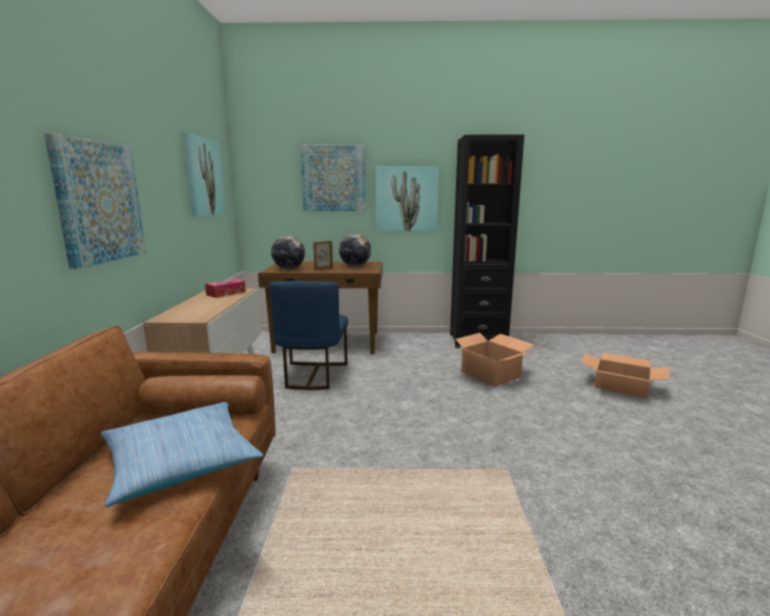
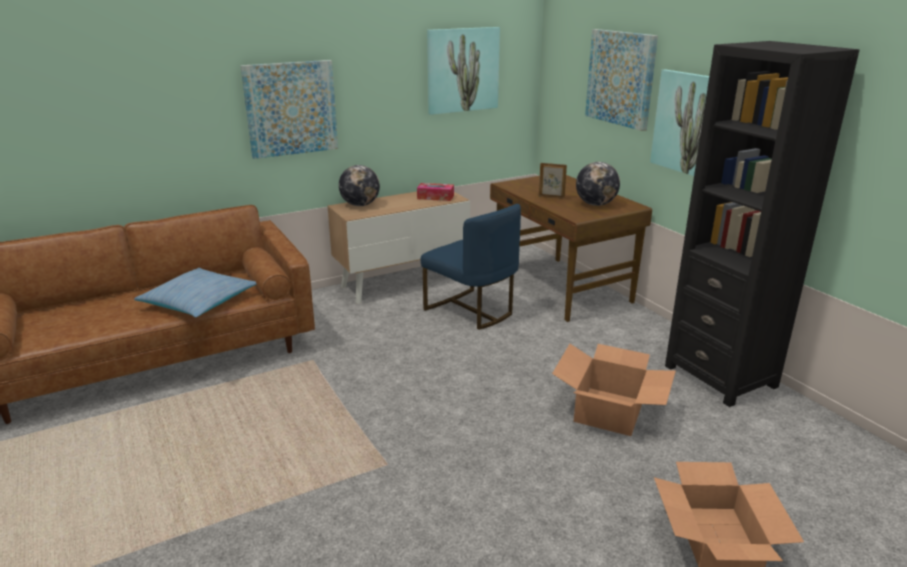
camera: 60 degrees right, 10 degrees up
blue chair [269,281,348,390] -> blue chair turned 105 degrees counterclockwise [421,204,521,330]
globe [271,236,305,269] -> globe moved to [339,165,380,206]

